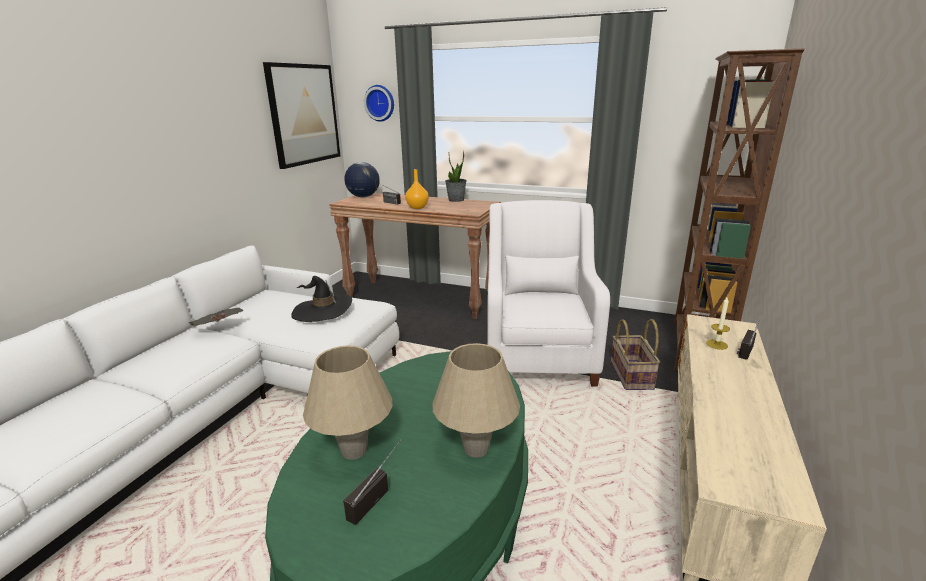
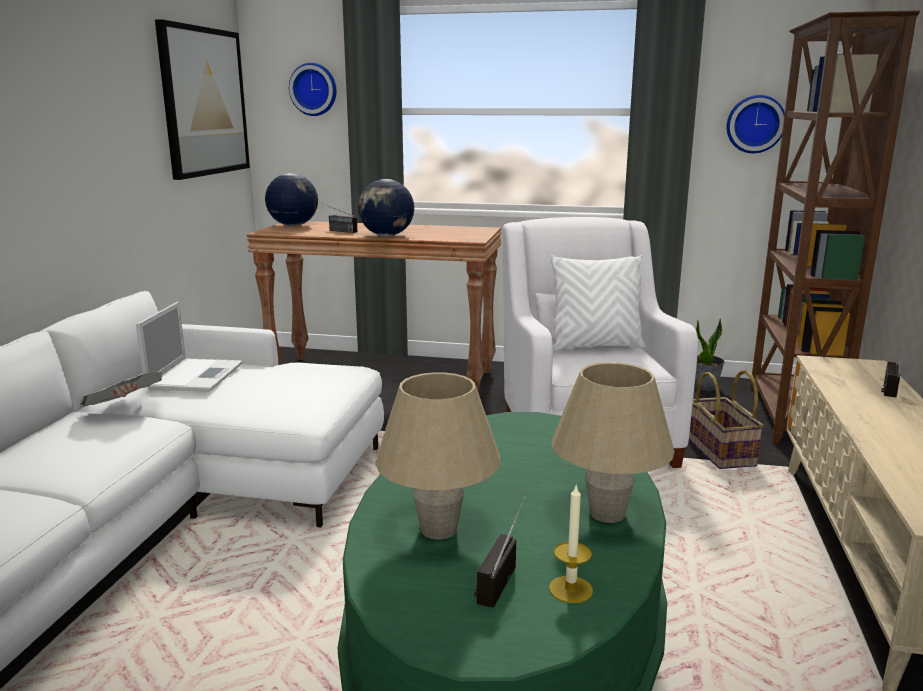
camera: 10 degrees left, 5 degrees down
black hat [291,276,352,322] -> none
orange vase [405,169,429,209] -> globe [358,179,414,236]
potted plant [445,151,467,202] -> potted plant moved to [694,318,725,391]
candle [706,297,730,350] -> candle moved to [549,483,593,603]
none -> laptop [136,302,243,392]
none -> white pillow [550,255,646,352]
none -> wall clock [727,95,785,153]

